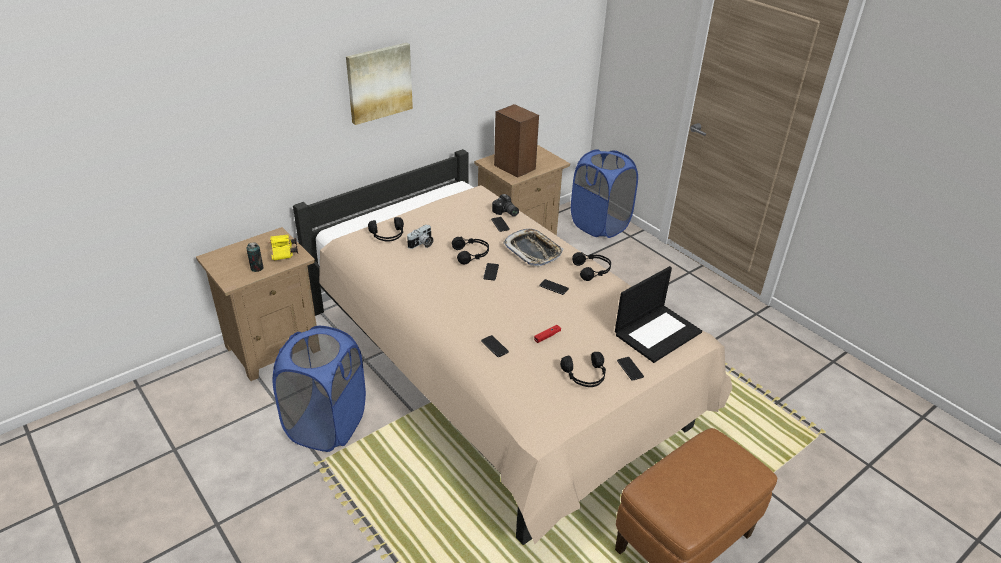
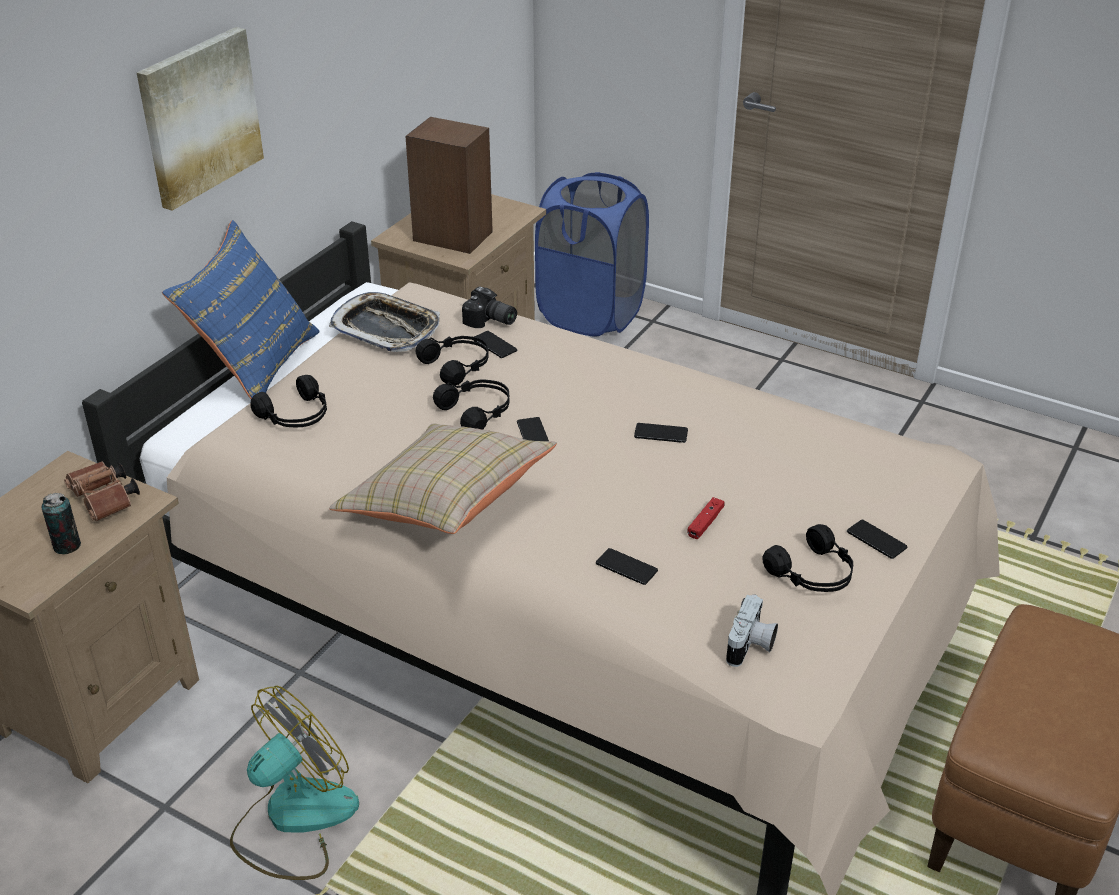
camera: 20 degrees left, 0 degrees up
yellow binoculars [268,235,298,261] -> brown binoculars [64,461,140,521]
blue laundry basket [273,326,366,452] -> fan [230,686,359,880]
camera [407,224,434,249] -> camera moved to [726,594,778,667]
tray [503,229,563,267] -> tray moved to [329,292,440,352]
black headphones [572,252,611,281] -> black headphones moved to [416,336,489,386]
laptop [615,266,702,363] -> none
none -> blue pillow [162,220,320,399]
none -> beige pillow [329,423,557,534]

